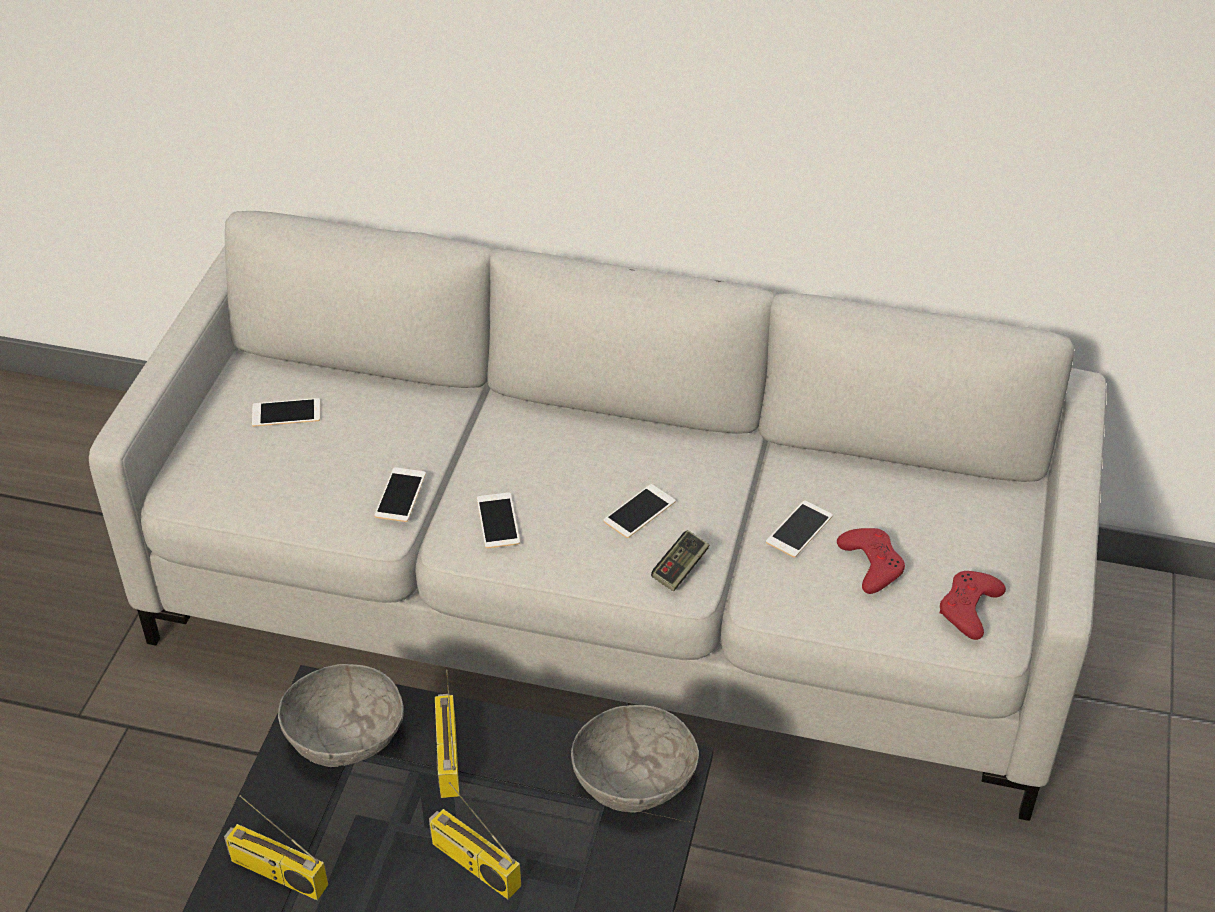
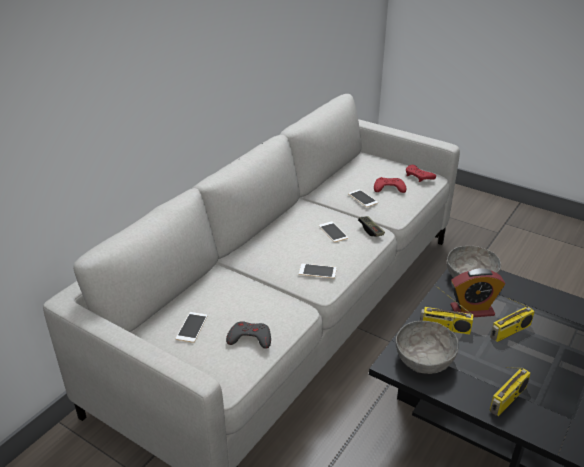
camera: 70 degrees left, 10 degrees down
phone [374,467,426,522] -> none
none -> grey game controller [226,321,271,349]
none -> alarm clock [451,268,505,317]

